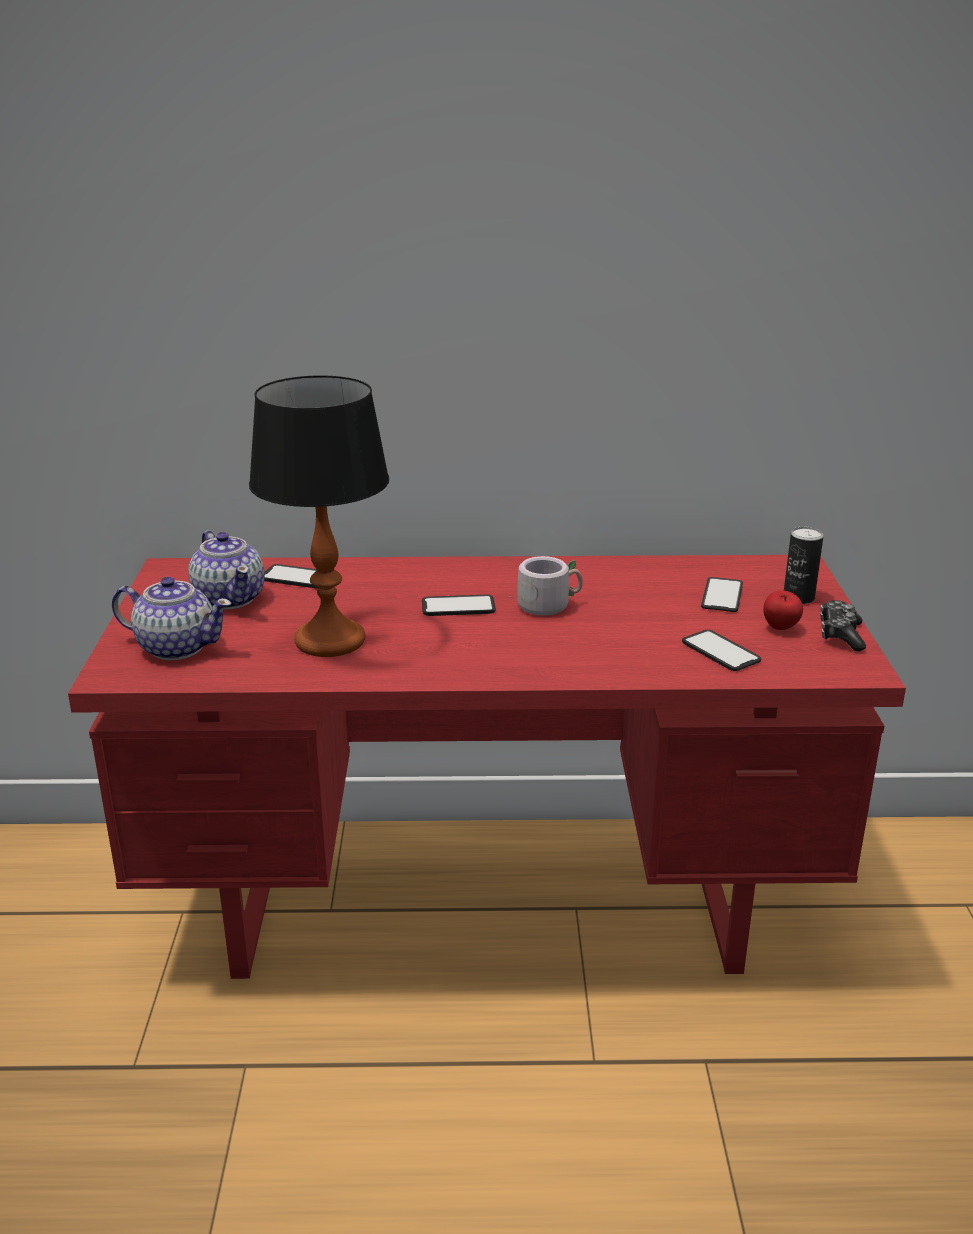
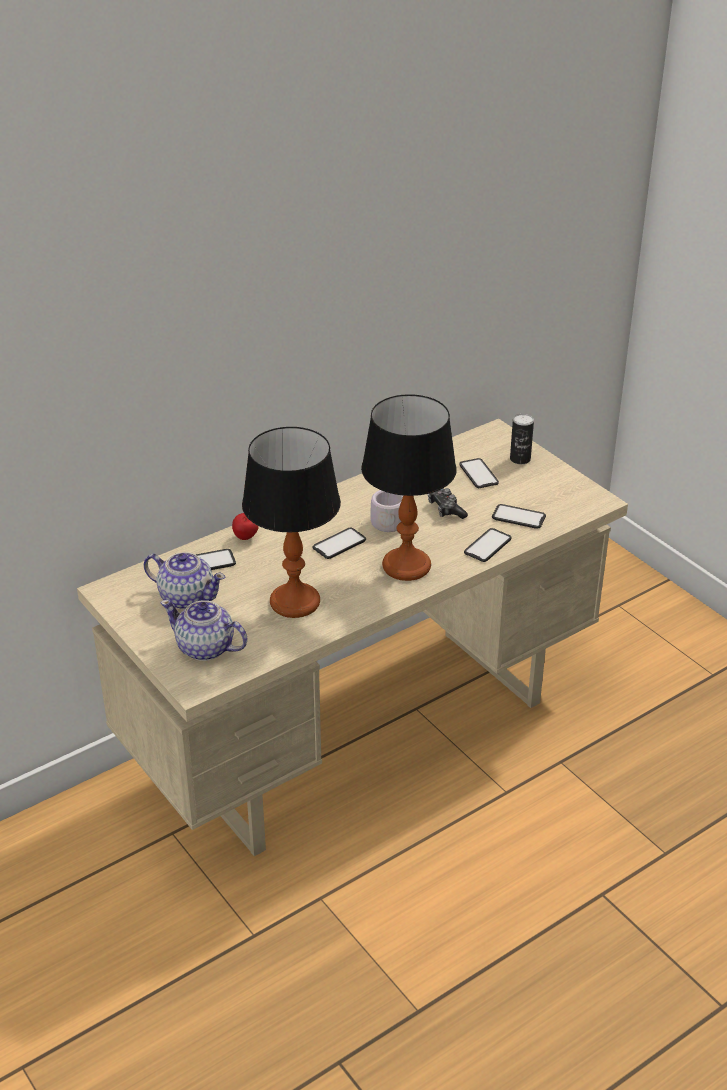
camera: 35 degrees left, 10 degrees up
red desk [68,555,906,979] -> beige desk [77,419,628,856]
teapot [112,577,231,660] -> teapot turned 135 degrees counterclockwise [160,600,248,661]
apple [763,590,803,630] -> apple moved to [232,513,259,540]
game controller [820,600,866,651] -> game controller moved to [427,488,468,519]
none -> table lamp [361,394,457,581]
none -> phone [464,528,512,562]

